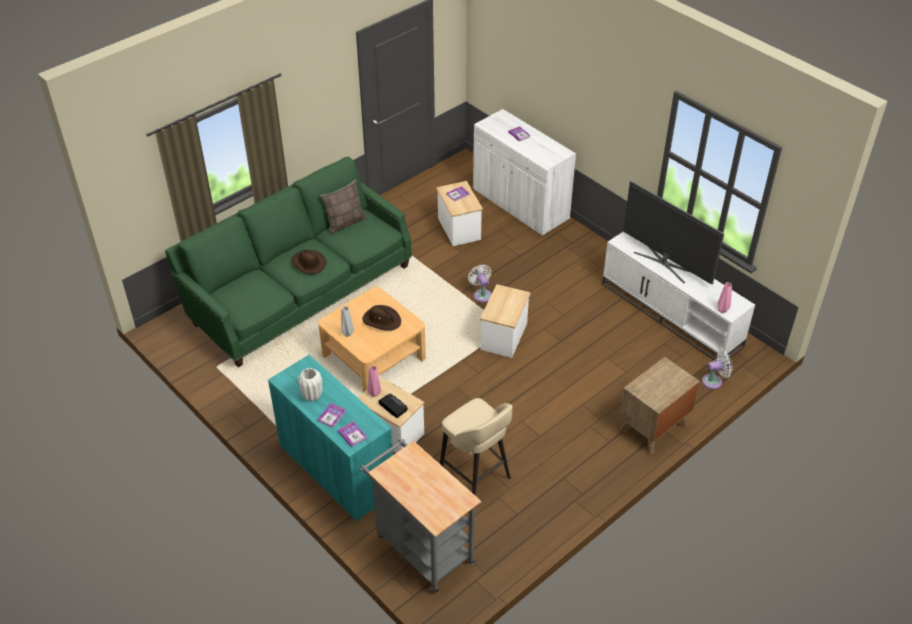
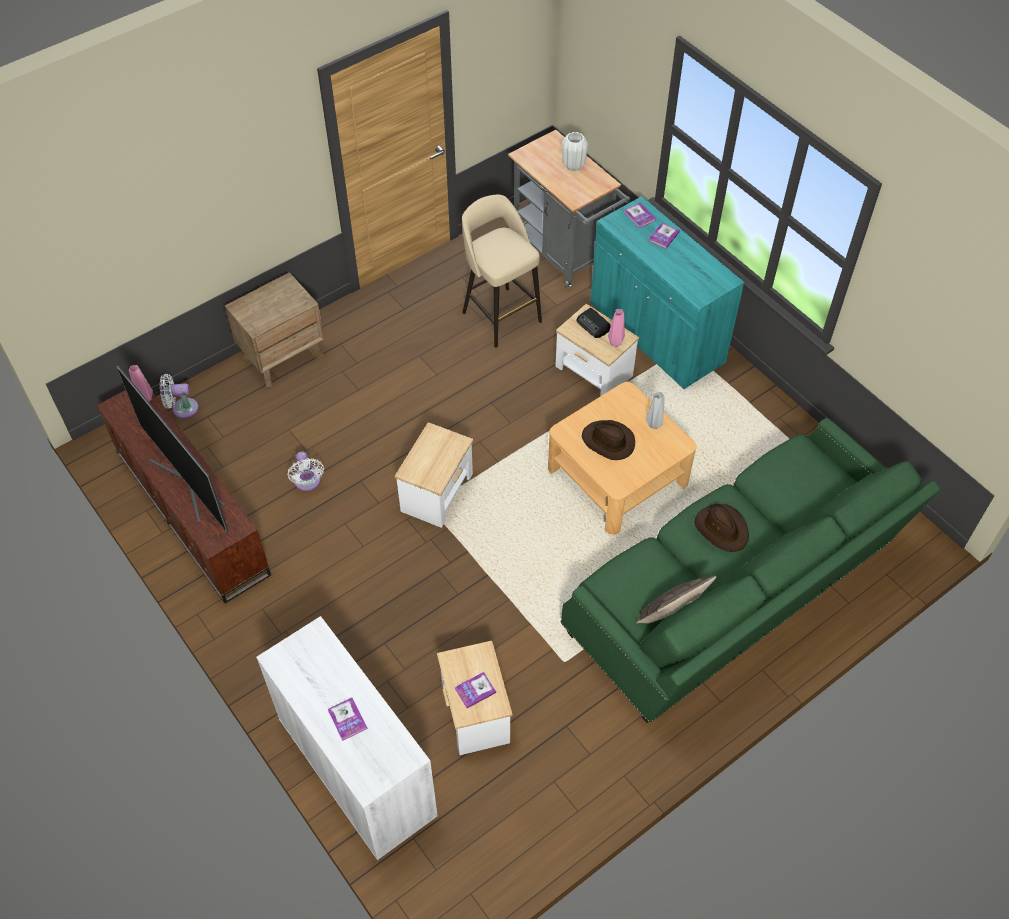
camera: 175 degrees left, 10 degrees up
white vase [298,368,322,401] -> white vase moved to [562,132,588,171]
white fan [468,264,491,302] -> white fan moved to [287,452,324,491]
white tv stand [602,231,755,361] -> brown tv stand [97,390,271,603]

